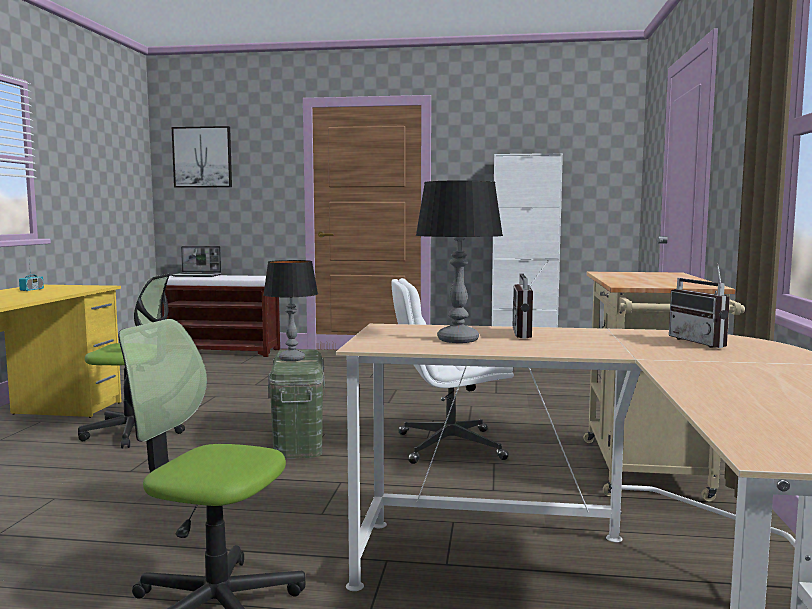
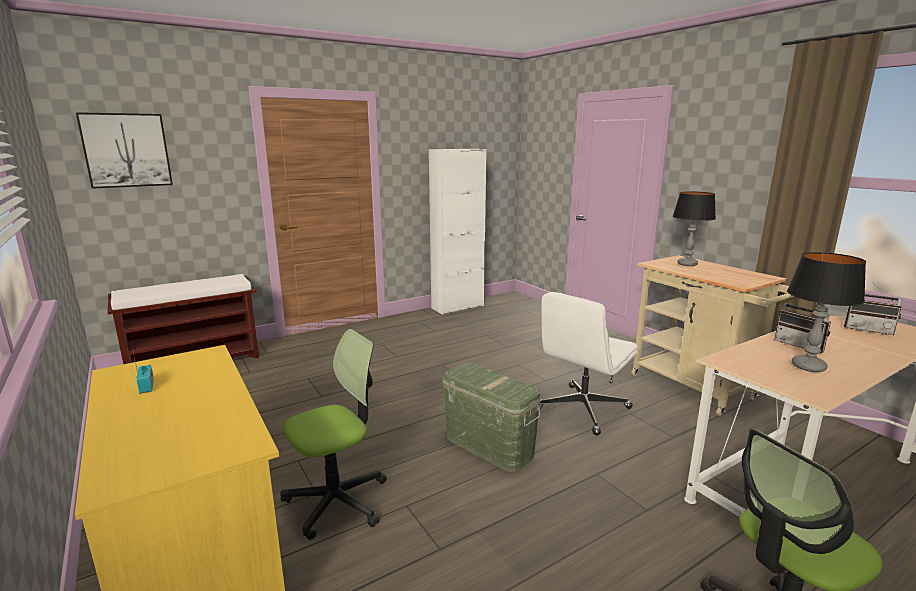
camera: 40 degrees left, 10 degrees up
laptop [172,246,221,277] -> none
table lamp [263,260,318,361] -> table lamp moved to [673,192,716,266]

